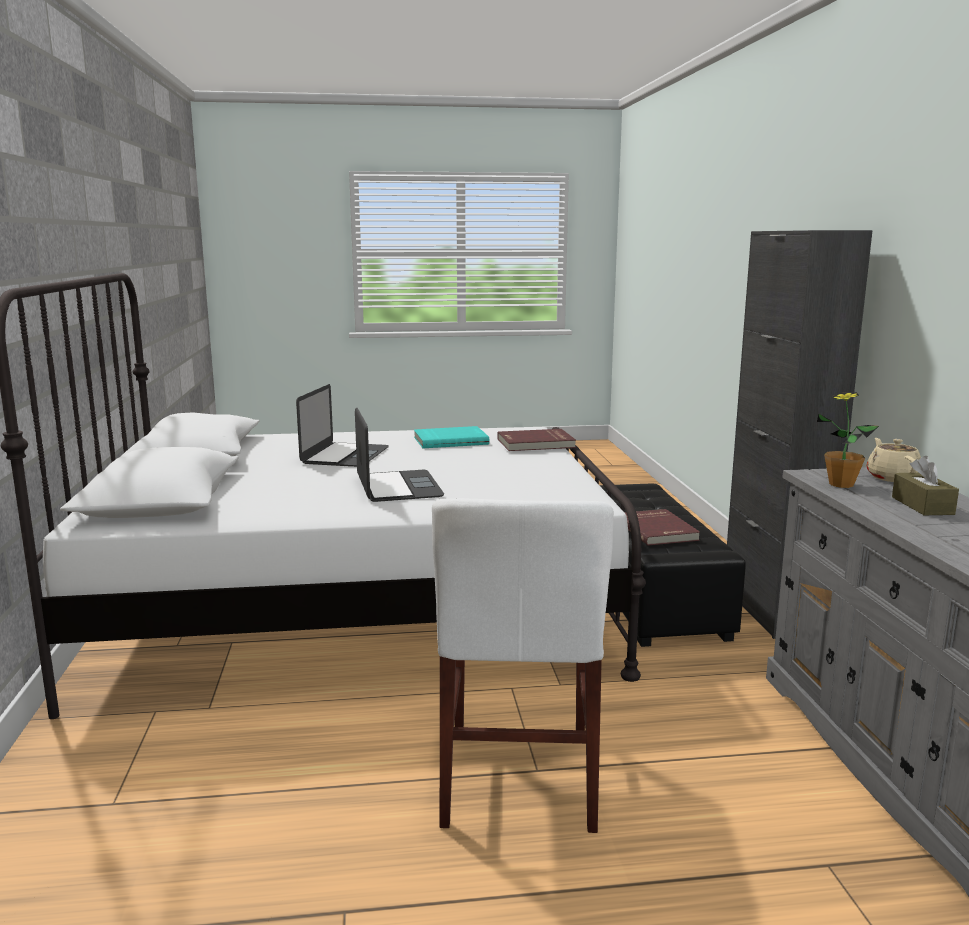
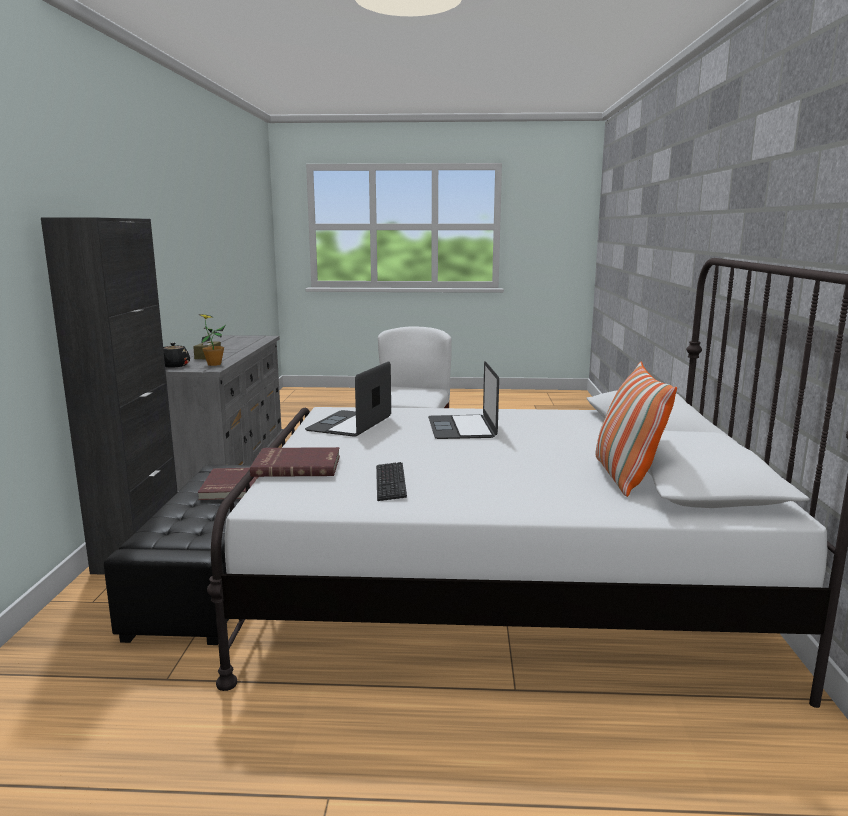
camera: 170 degrees left, 0 degrees up
laptop [296,384,389,467] -> laptop moved to [305,361,391,437]
turquoise book [414,426,489,448] -> keyboard [376,462,407,501]
beige teapot [866,438,921,482] -> black teapot [163,342,190,368]
none -> pillow [596,362,677,497]

